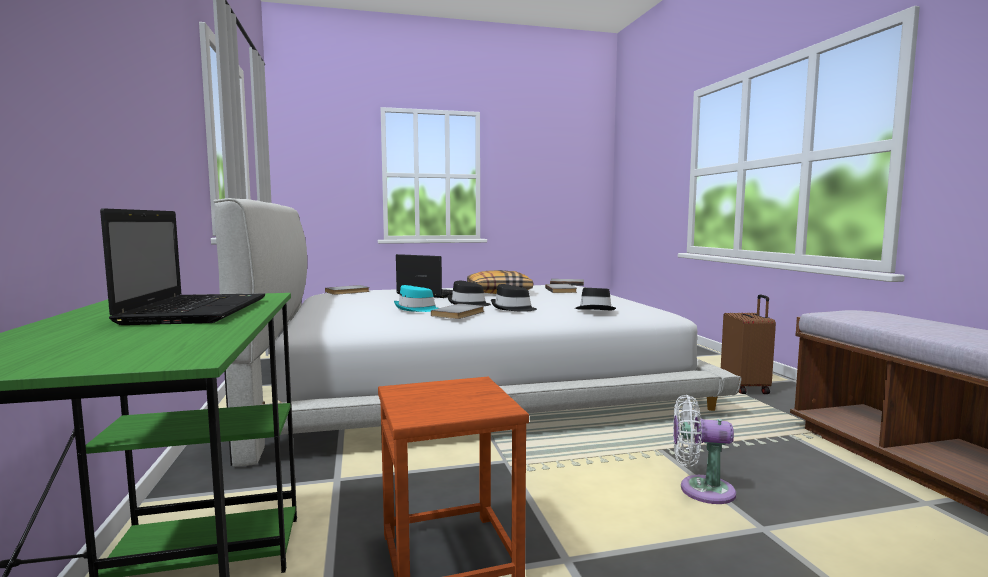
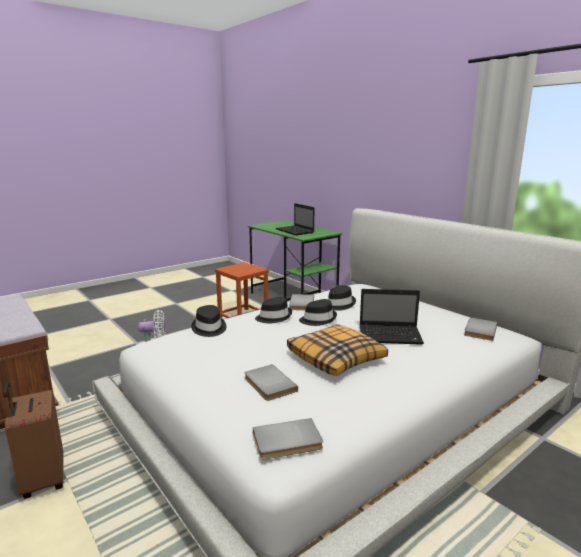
camera: 155 degrees right, 10 degrees up
turquoise hat [394,285,438,312] -> black hat [328,285,356,311]

